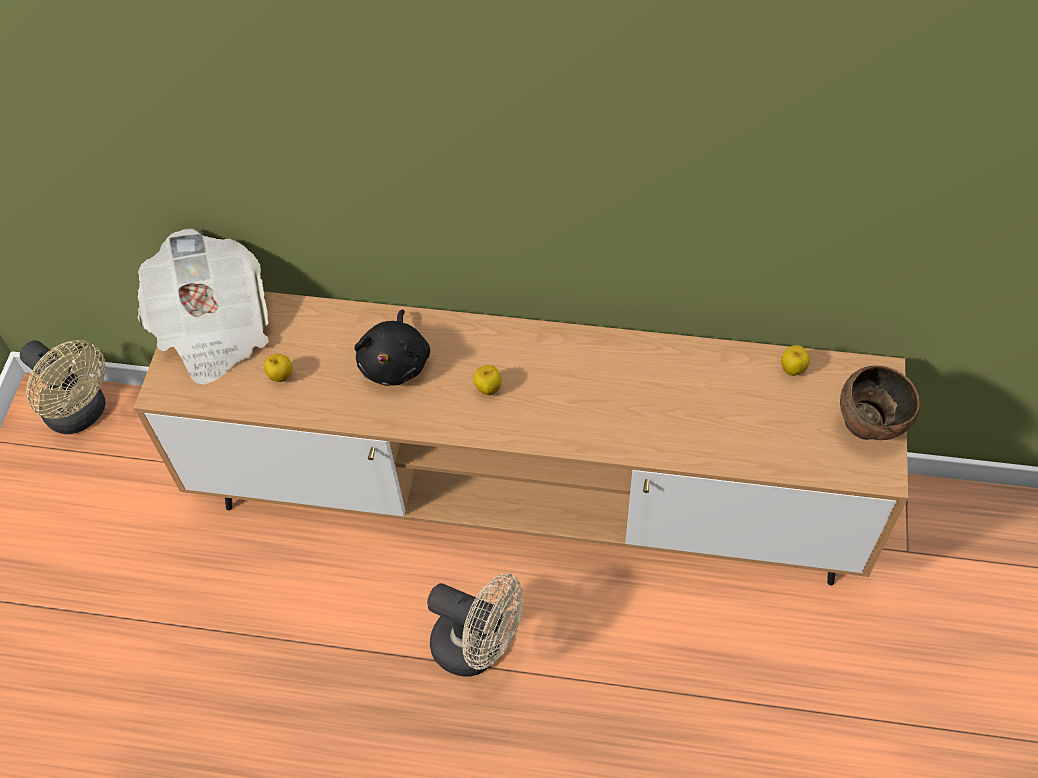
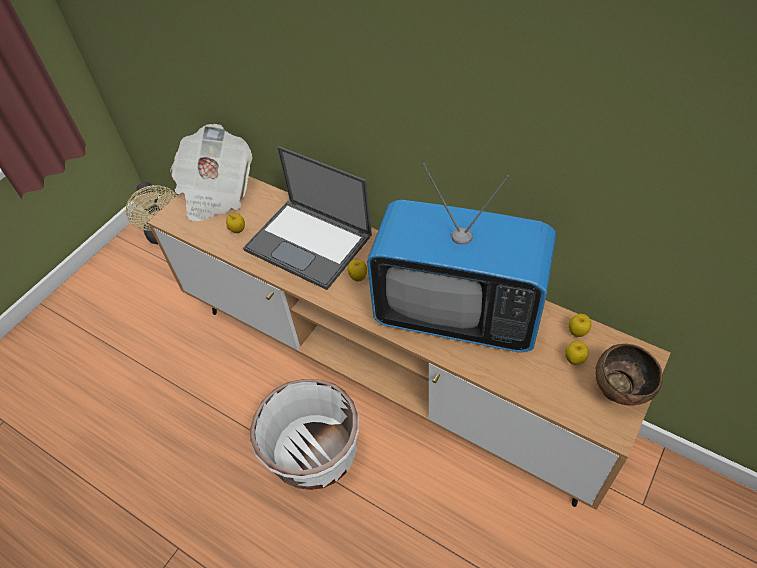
camera: 25 degrees right, 5 degrees down
black plush toy [354,310,430,386] -> laptop [243,146,372,290]
beige fan [427,573,523,676] -> white planter [250,379,359,490]
none -> television [367,163,556,352]
none -> apple [565,341,588,365]

